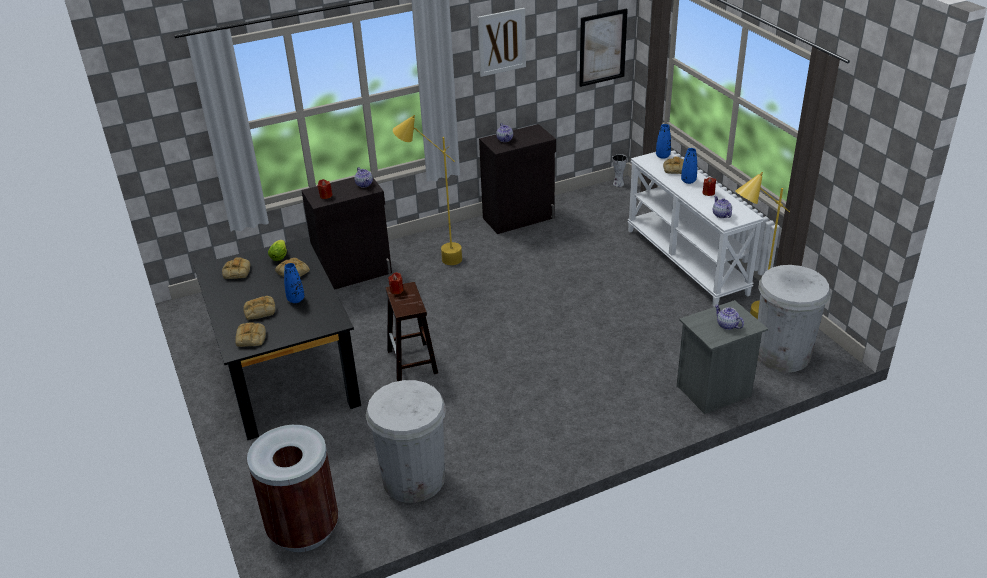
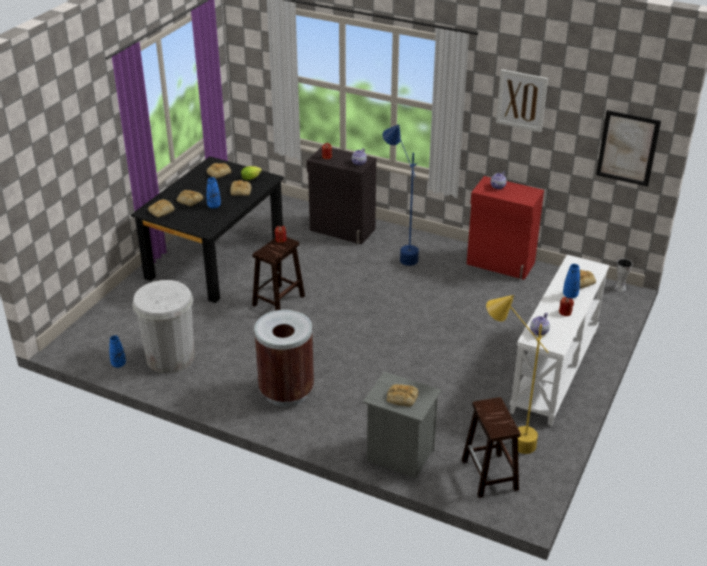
camera: 50 degrees right, 0 degrees up
brown trash can [247,425,338,552] -> brown trash can moved to [254,310,314,407]
yellow floor lamp [393,115,462,265] -> blue floor lamp [383,124,419,266]
black cabinet [479,124,556,234] -> red cabinet [467,176,544,280]
blue vase [656,124,671,159] -> blue vase moved to [109,336,126,368]
teapot [715,305,744,330] -> bread [387,384,418,407]
white trash can [758,265,830,372] -> brown stool [462,397,521,498]

